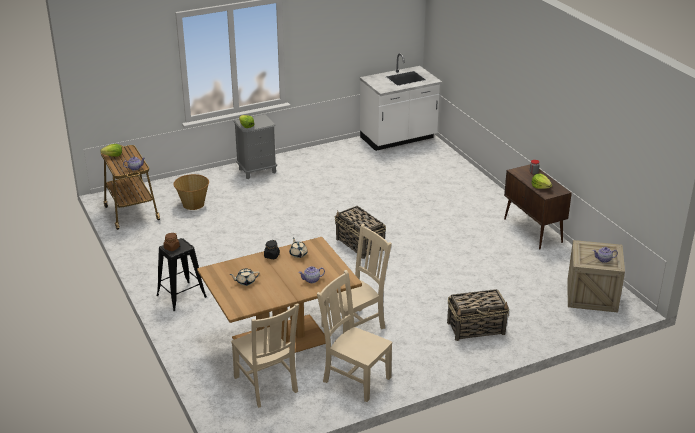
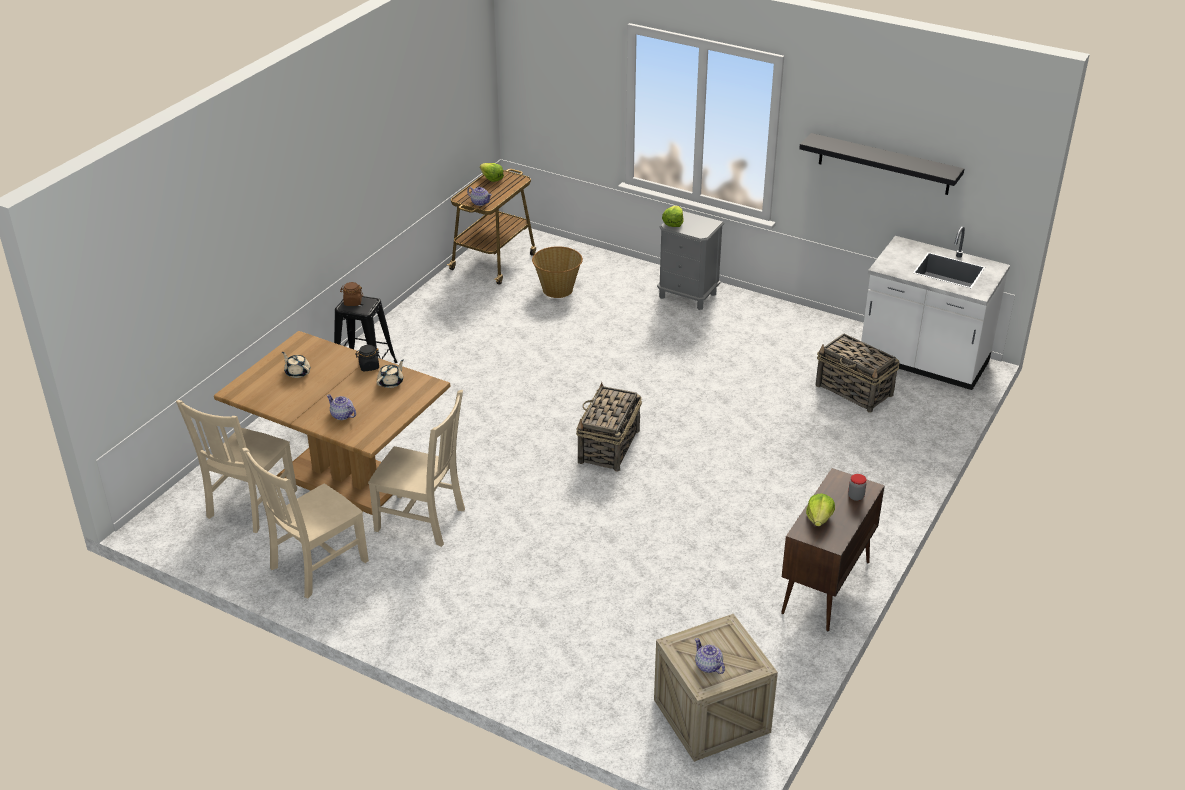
camera: 55 degrees right, 5 degrees up
beige chair [317,270,393,402] -> beige chair turned 135 degrees counterclockwise [242,448,369,598]
basket [447,289,509,341] -> basket moved to [816,334,900,412]
none -> black shelf [799,133,964,195]

